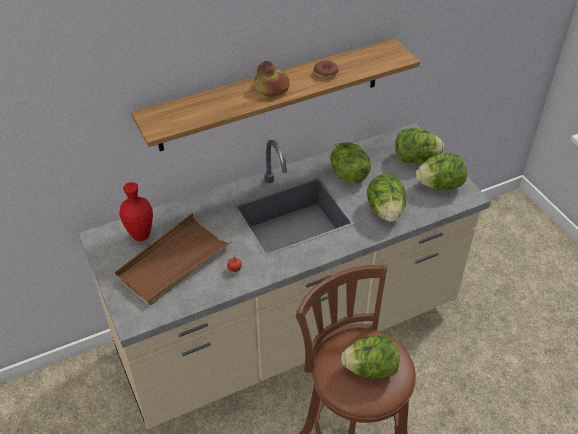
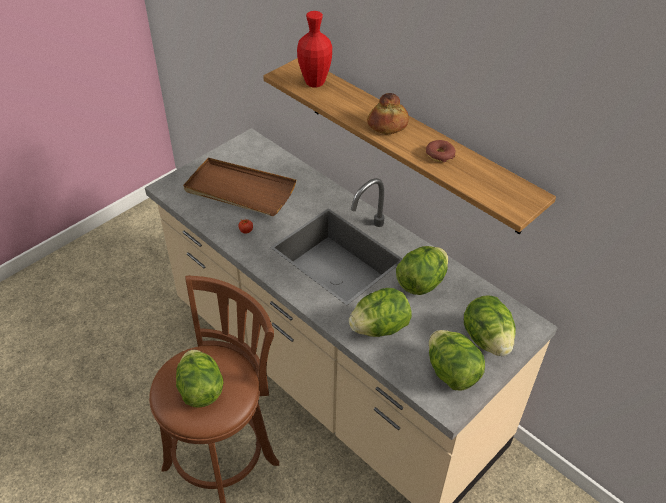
camera: 70 degrees right, 0 degrees up
red vase [119,182,153,241] -> red vase moved to [297,11,332,87]

